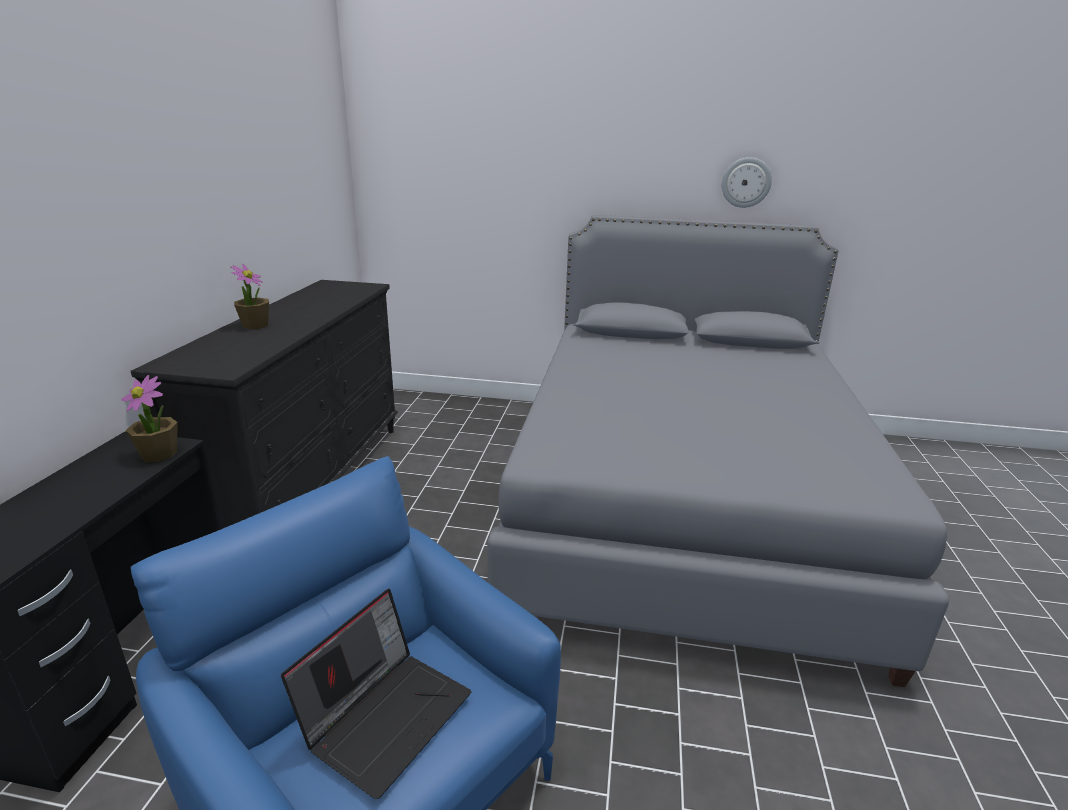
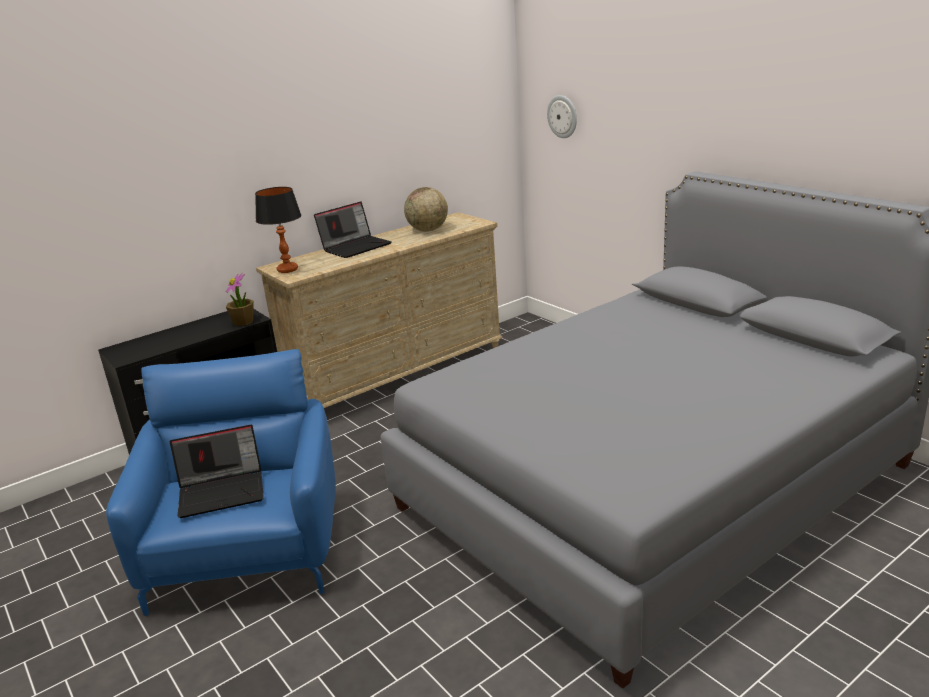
camera: 45 degrees right, 0 degrees up
black dresser [131,280,398,528] -> beige dresser [256,212,503,408]
potted plant [231,264,269,329] -> laptop [314,201,392,258]
wall clock [722,157,772,208] -> wall clock moved to [547,95,577,138]
none -> table lamp [255,187,301,273]
none -> globe [404,187,448,232]

